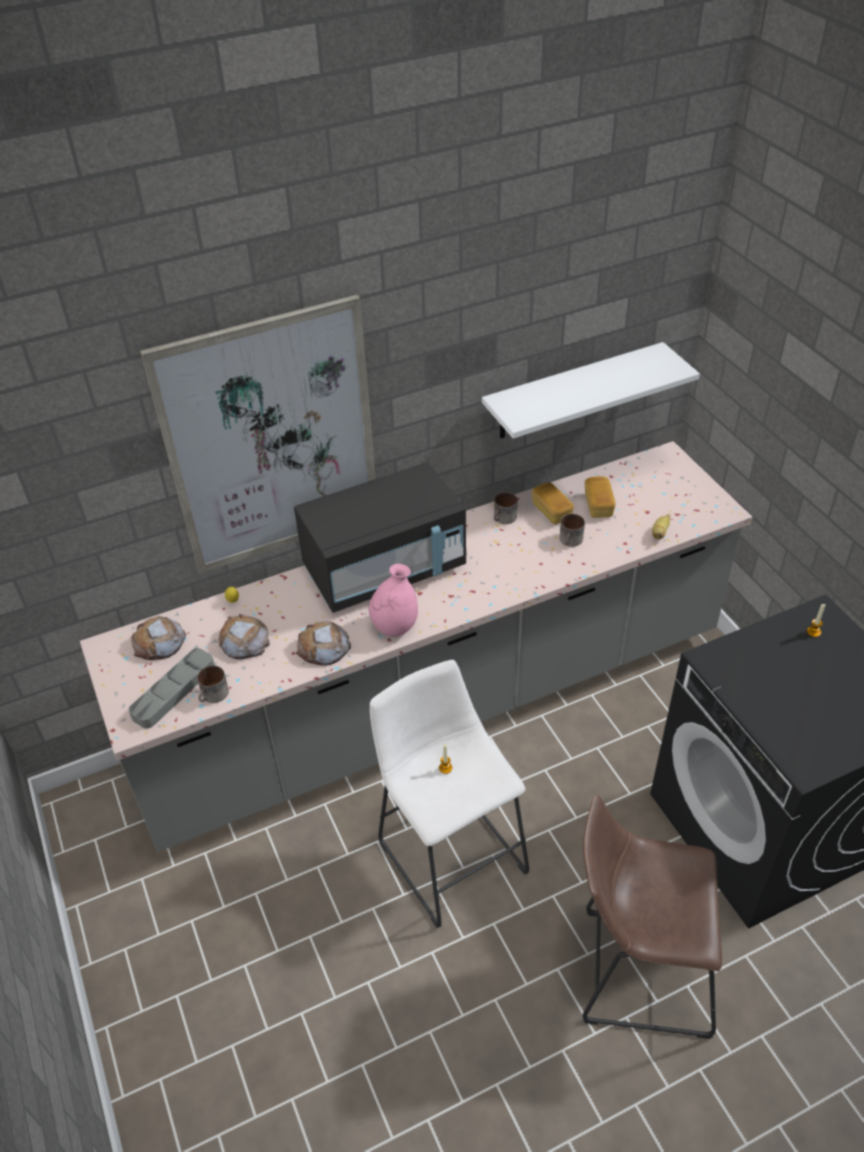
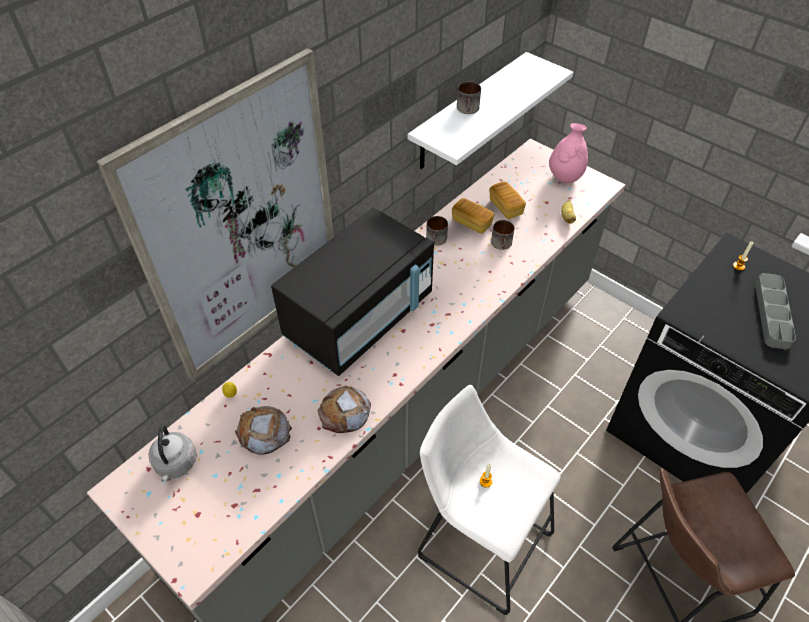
camera: 25 degrees left, 5 degrees up
grey tray [129,648,215,729] -> grey tray moved to [755,273,796,349]
bread [131,616,186,660] -> grey kettle [149,425,197,482]
mug [197,665,229,703] -> mug moved to [457,81,481,114]
pink vase [369,564,418,637] -> pink vase moved to [549,123,588,183]

